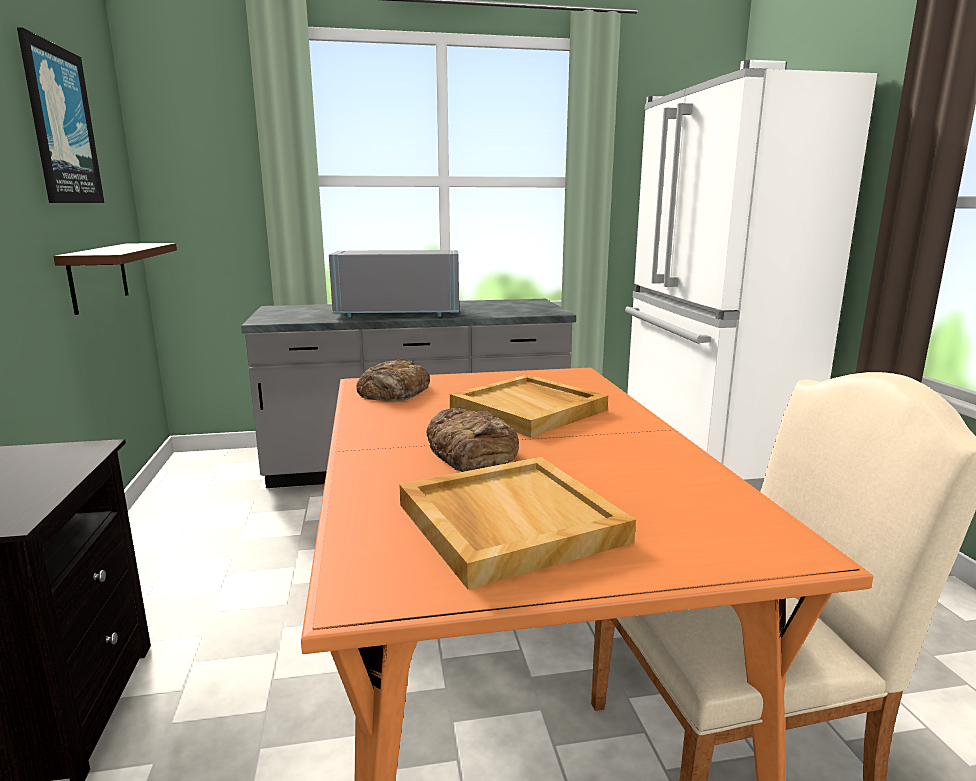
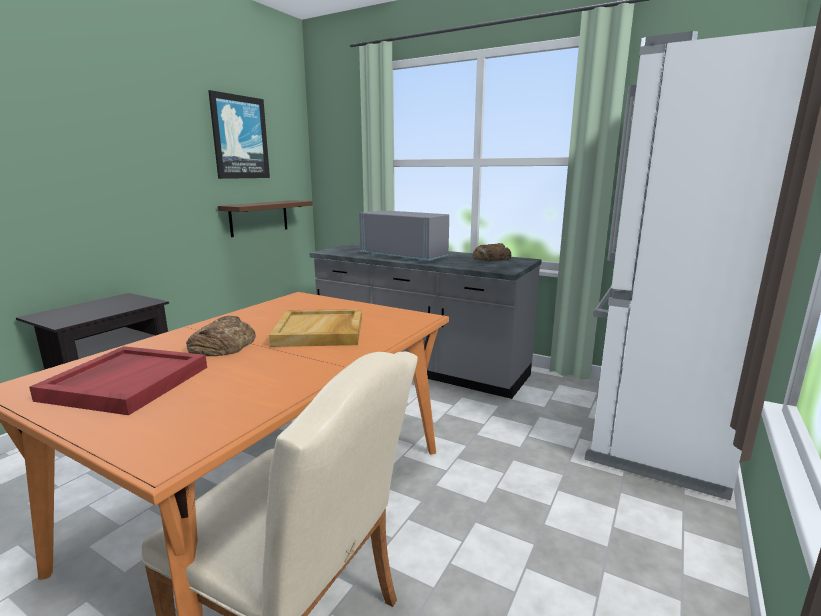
camera: 40 degrees right, 0 degrees up
bread [356,358,430,401] -> bread moved to [473,243,512,262]
beige tray [399,457,636,589] -> red tray [29,346,207,415]

